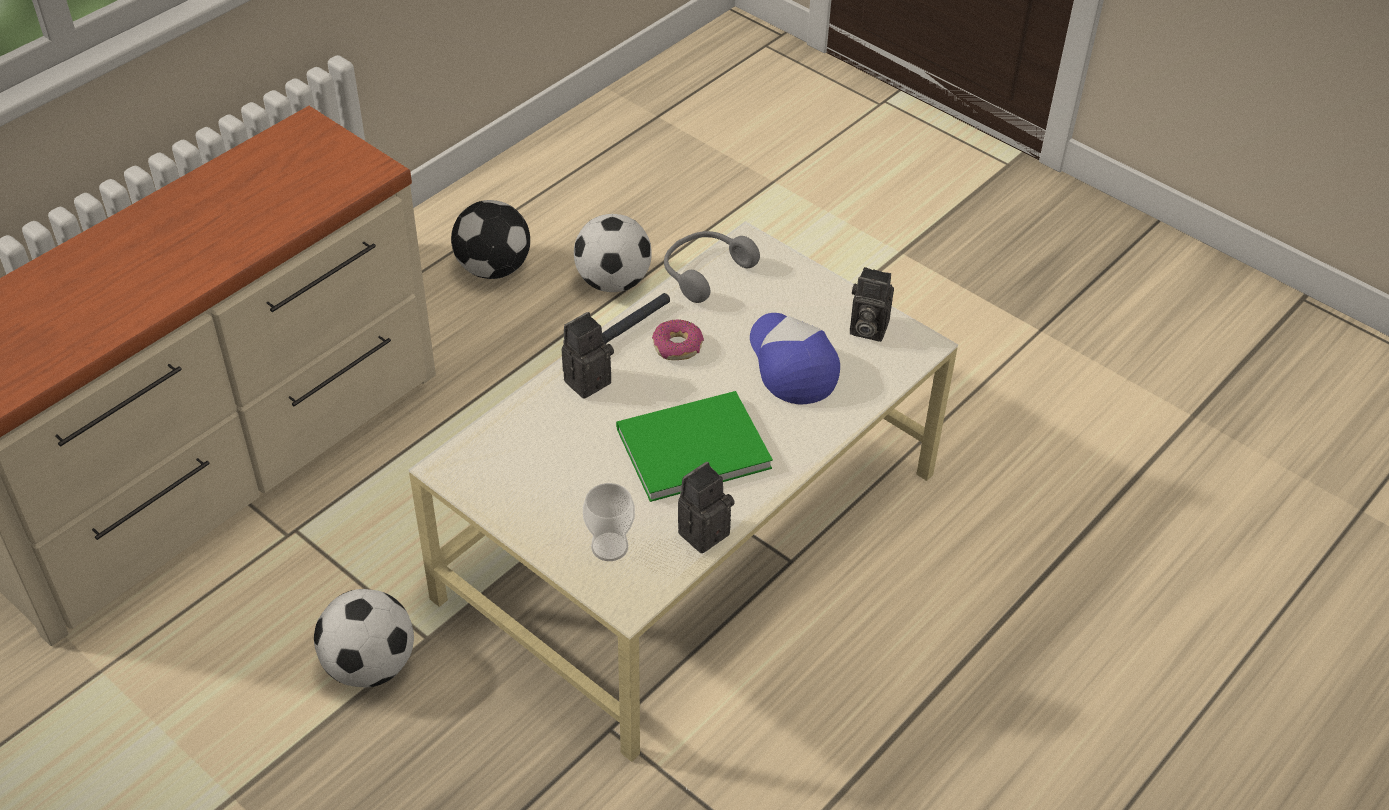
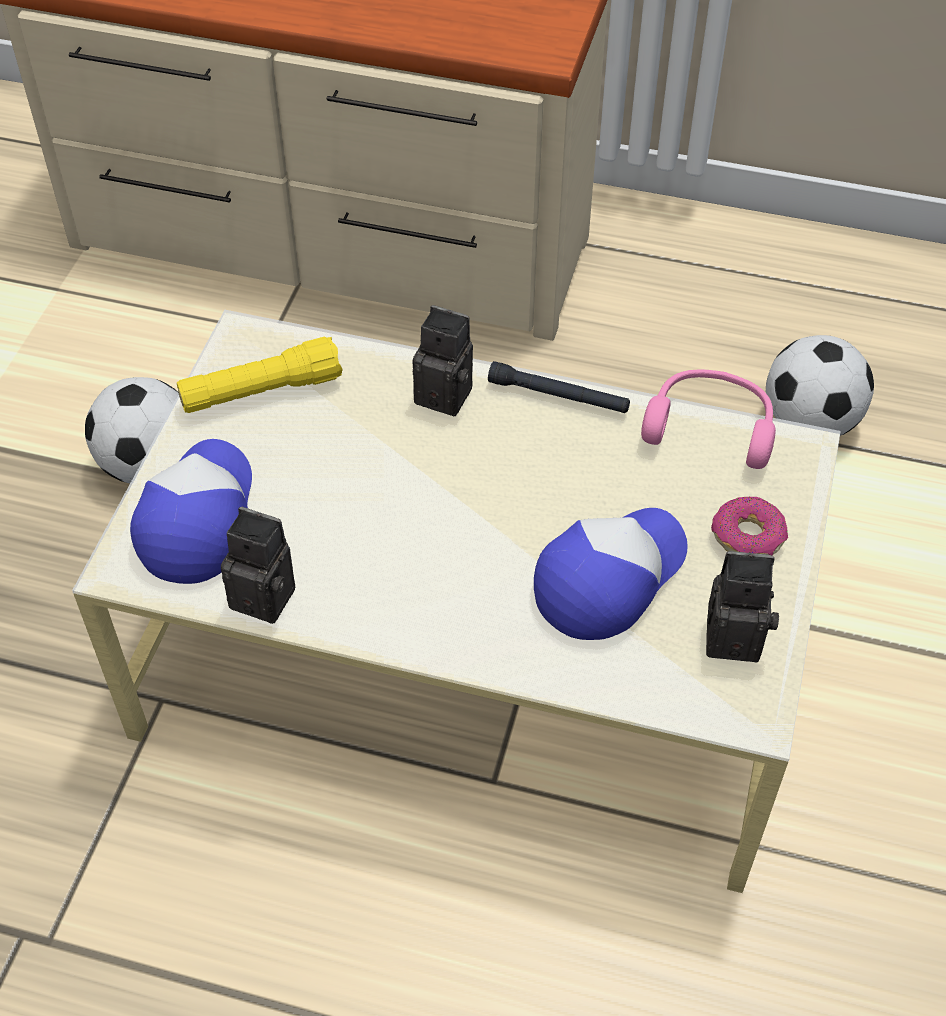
camera: 65 degrees right, 5 degrees up
football [451,200,530,279] -> none
cup [583,483,635,561] -> cap [130,439,252,584]
green book [616,391,773,502] -> none
donut [652,319,704,360] -> donut moved to [711,497,788,556]
grey headphones [664,231,760,303] -> pink headphones [641,369,776,469]
camera [850,267,894,342] -> camera turned 105 degrees clockwise [706,551,779,663]
none -> yellow flashlight [177,337,343,413]

